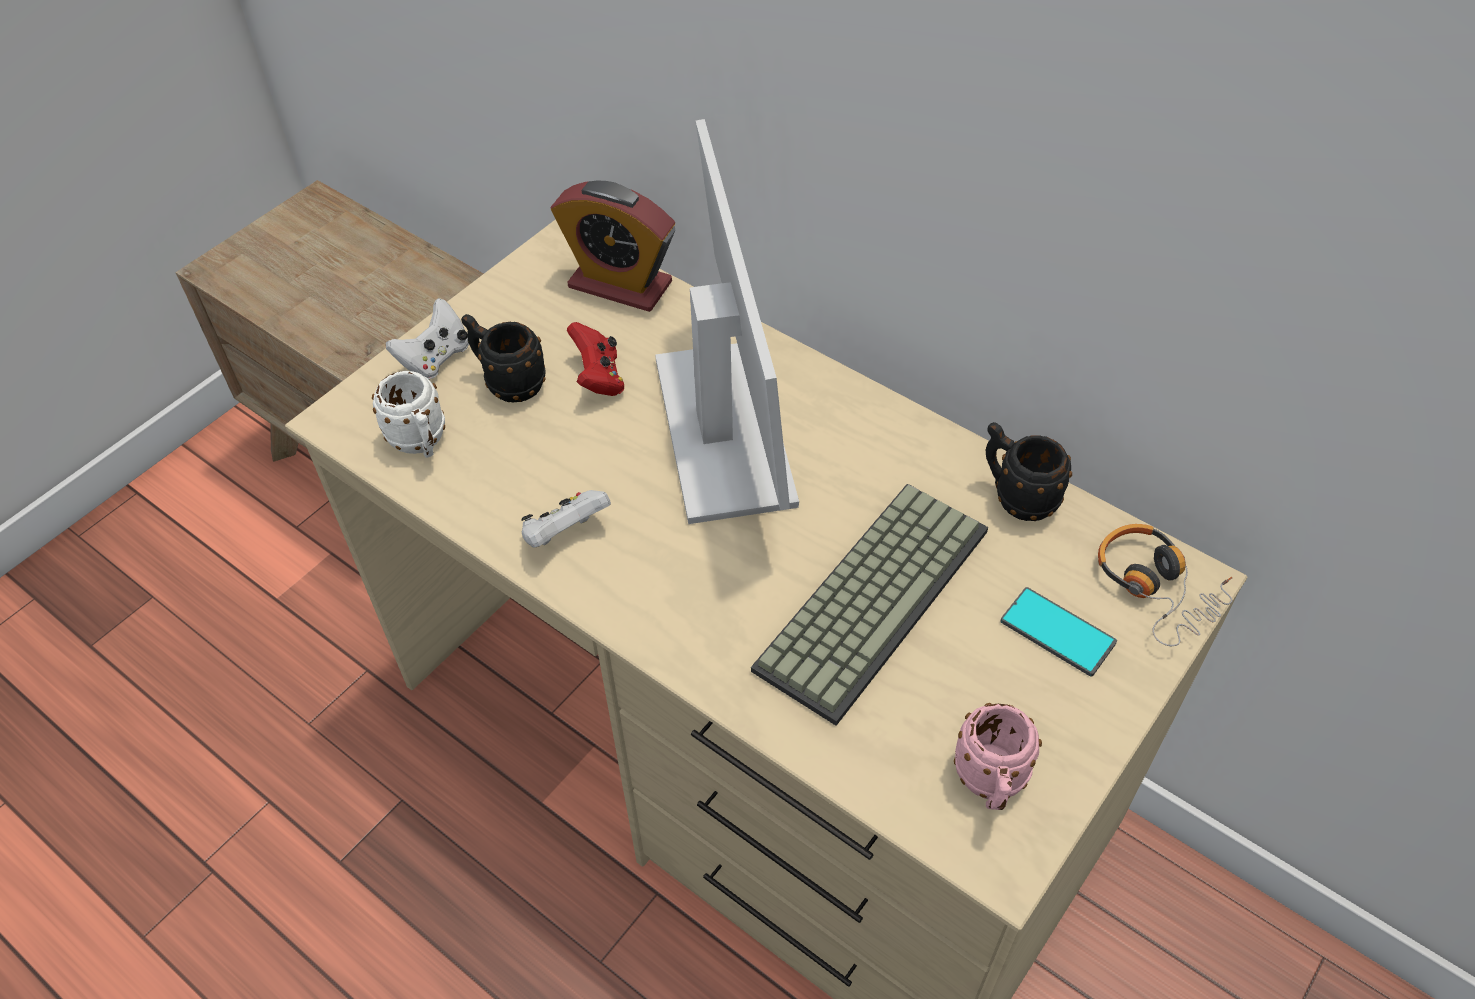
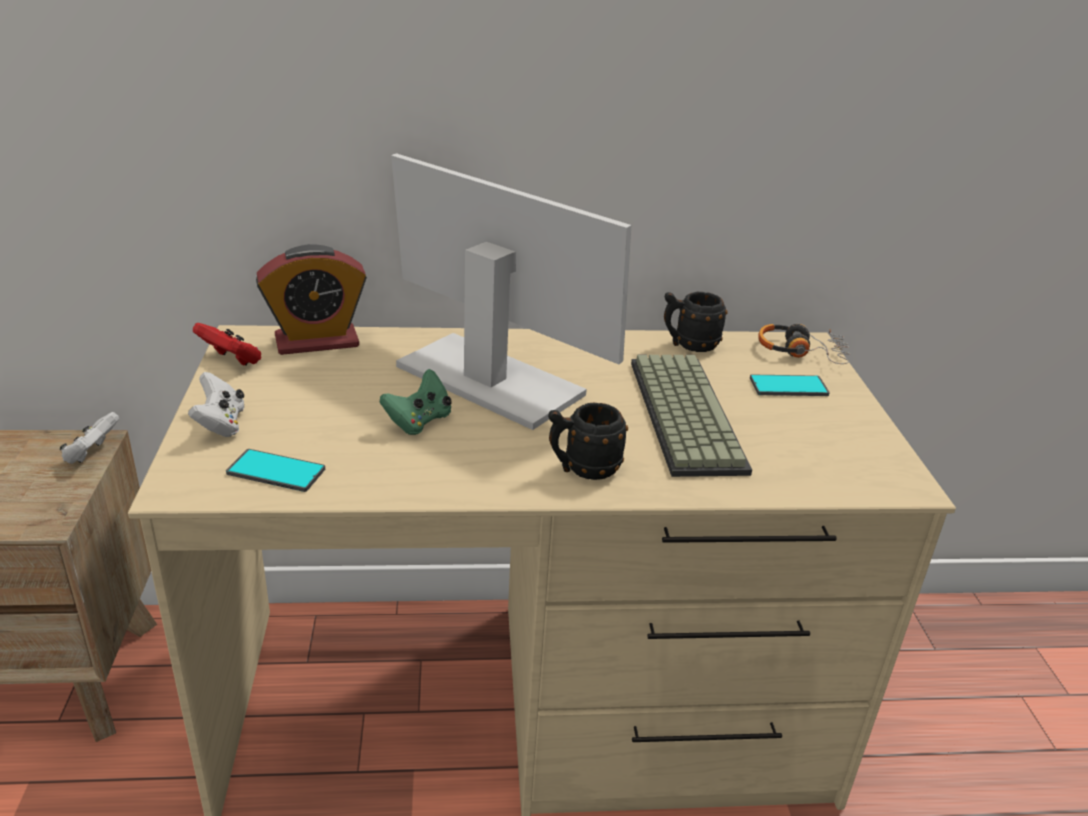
camera: 45 degrees left, 20 degrees down
white mug [372,371,445,458] -> phone [226,449,325,492]
black mug [461,314,546,403] -> black mug moved to [548,403,628,480]
white game controller [521,490,611,547] -> white game controller moved to [60,412,119,464]
red game controller [567,322,624,396] -> red game controller moved to [193,323,261,366]
pink mug [954,703,1042,810] -> none
none -> green game controller [380,369,451,435]

